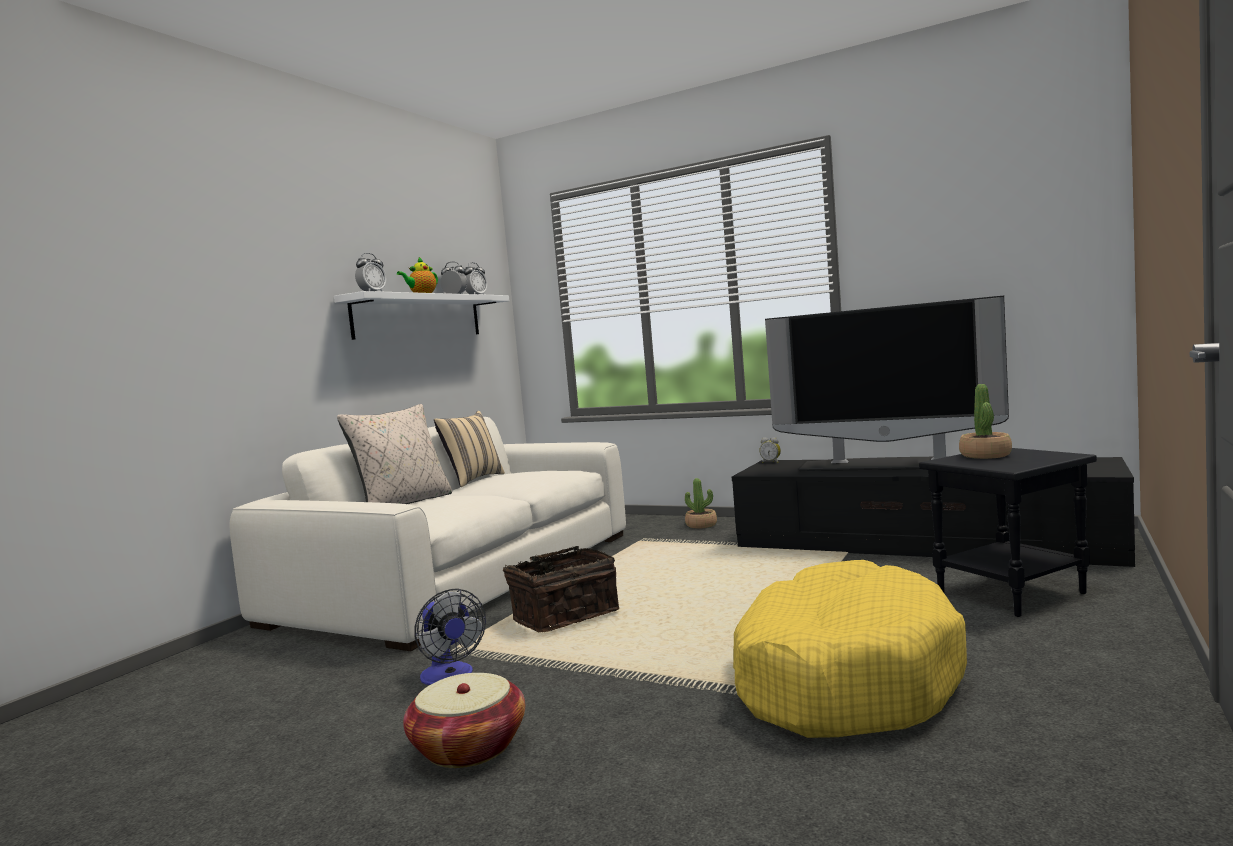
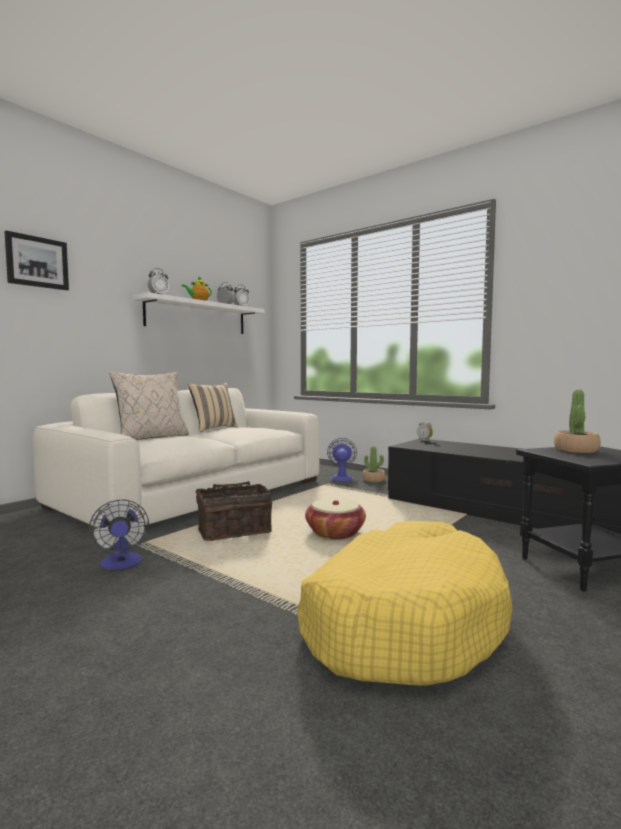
camera: 10 degrees right, 0 degrees up
basket [403,673,525,768] -> basket moved to [305,498,366,540]
television [765,296,1009,471] -> none
none -> picture [4,230,69,290]
none -> fan [327,438,357,482]

